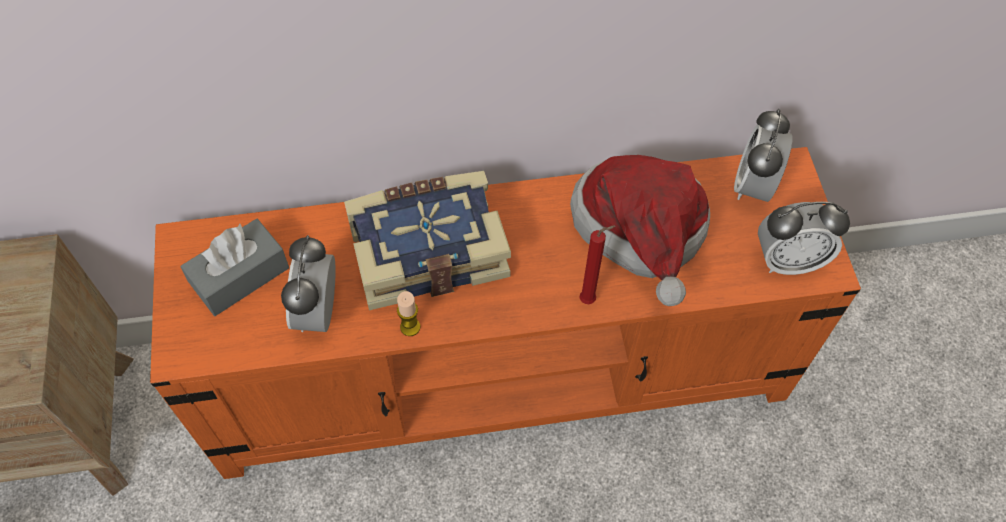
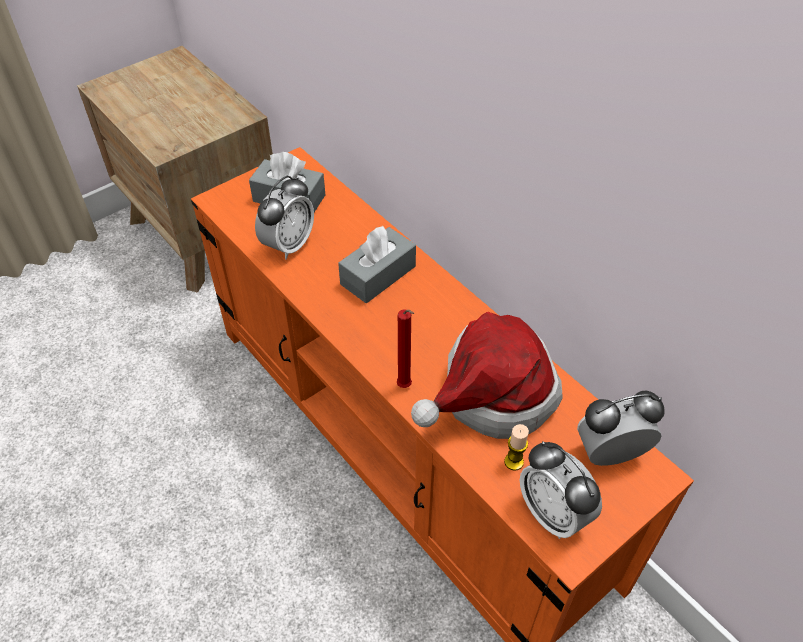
camera: 60 degrees right, 10 degrees down
alarm clock [281,235,336,332] -> alarm clock turned 150 degrees clockwise [255,176,314,260]
book [344,171,511,310] -> grey tissue box [338,226,416,303]
candle [397,291,420,336] -> candle moved to [504,424,529,471]

